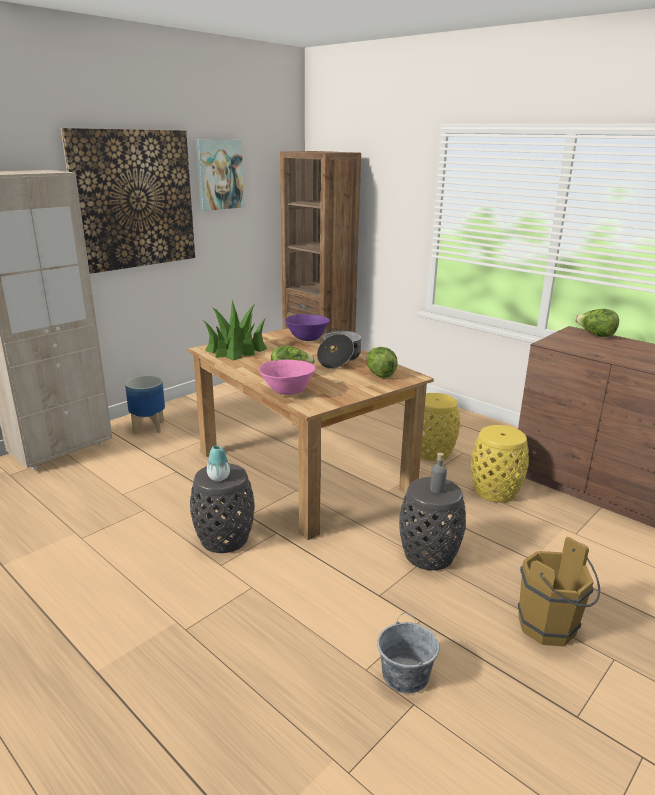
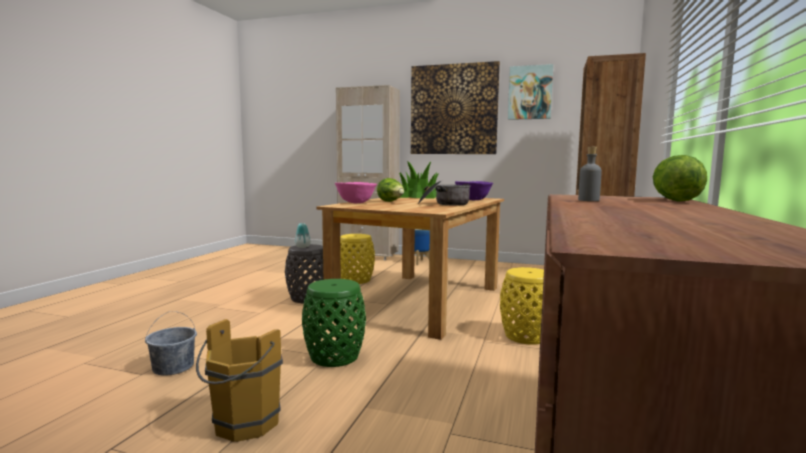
camera: 65 degrees right, 15 degrees down
lettuce [366,347,398,378] -> none
grey stool [399,477,466,570] -> green stool [302,279,366,367]
grey bottle [430,453,447,493] -> grey bottle moved to [578,147,602,201]
yellow stool [471,425,529,503] -> yellow stool moved to [340,234,375,284]

